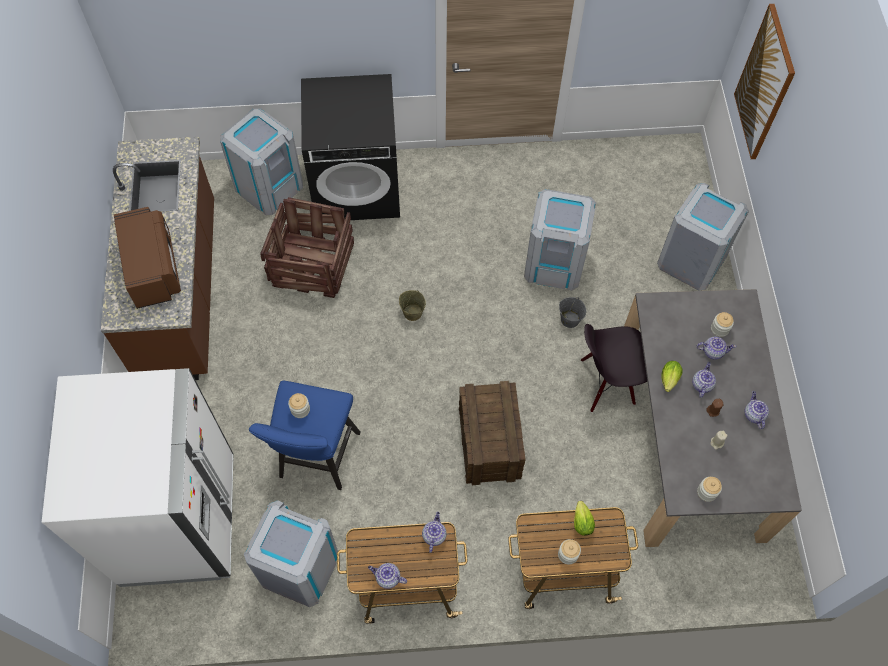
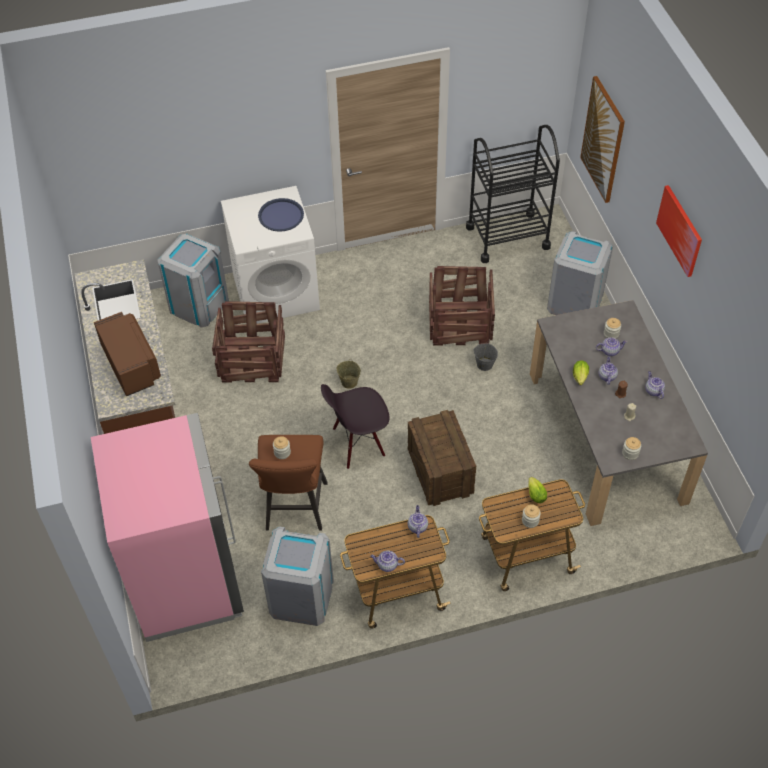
camera: 10 degrees left, 10 degrees down
white fridge [42,368,234,587] -> pink fridge [91,413,244,642]
blue stool [249,381,361,490] -> brown stool [249,435,328,531]
black washing machine [301,74,400,220] -> white washing machine [221,186,320,324]
grey trash can [524,189,596,290] -> crate [429,266,495,346]
black chair [581,324,647,412] -> black chair moved to [321,384,389,469]
none -> blue tray [258,198,304,232]
none -> black cart [466,125,560,263]
none -> picture [656,185,702,277]

